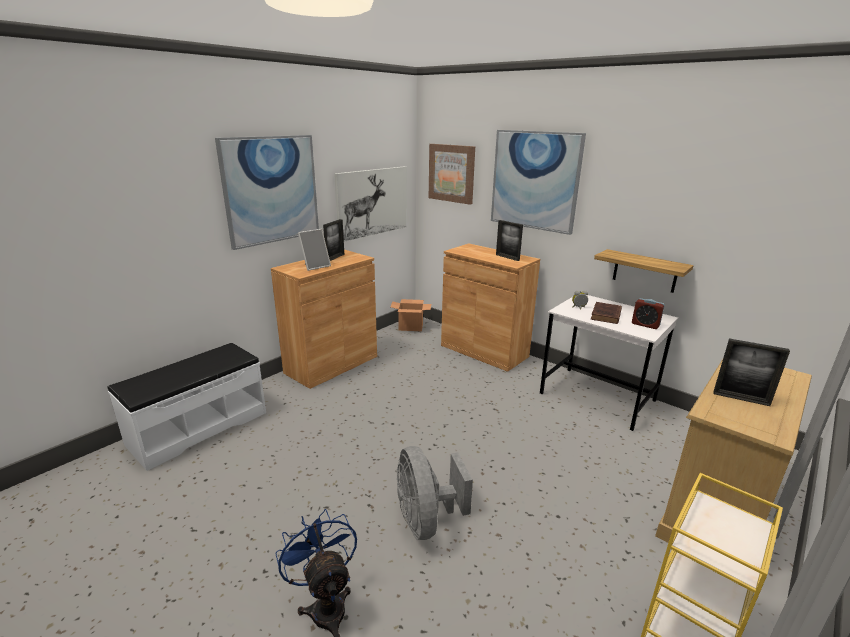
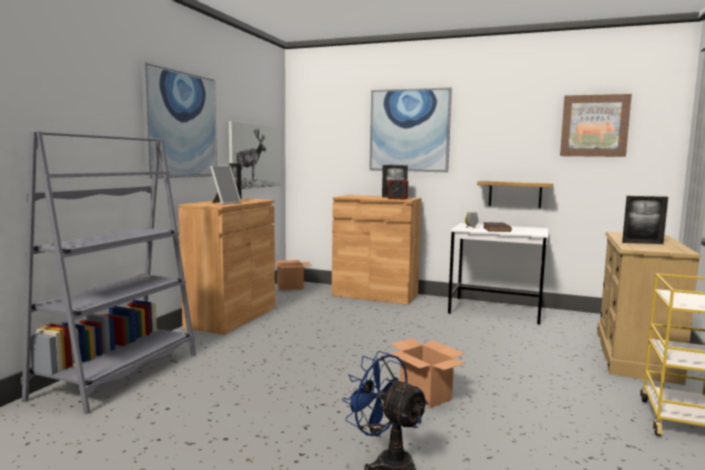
camera: 20 degrees left, 15 degrees down
white bench [108,343,266,471] -> grey bookcase [21,130,196,414]
grey fan [397,446,473,540] -> cardboard box [389,338,465,408]
picture [429,144,475,205] -> picture moved to [560,94,632,157]
alarm clock [632,298,665,329] -> alarm clock moved to [388,177,409,200]

